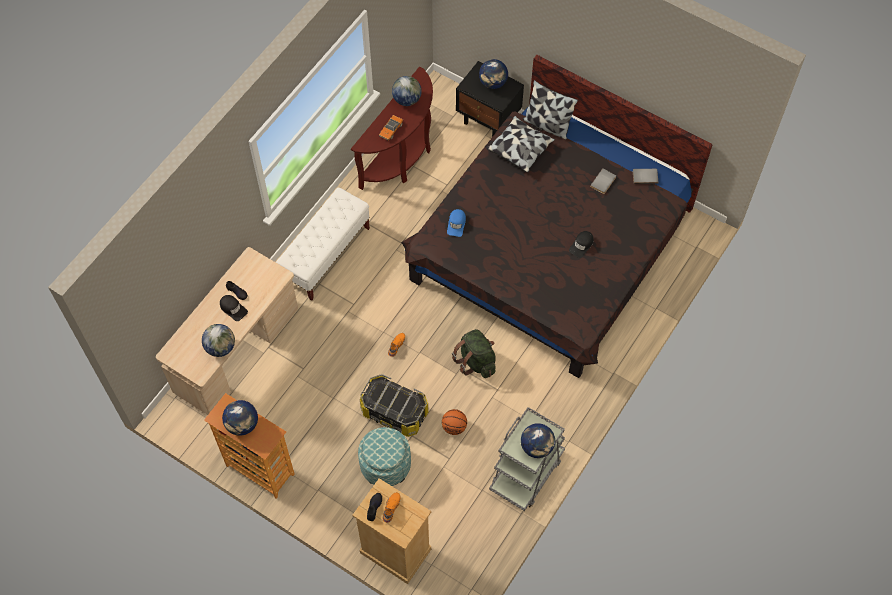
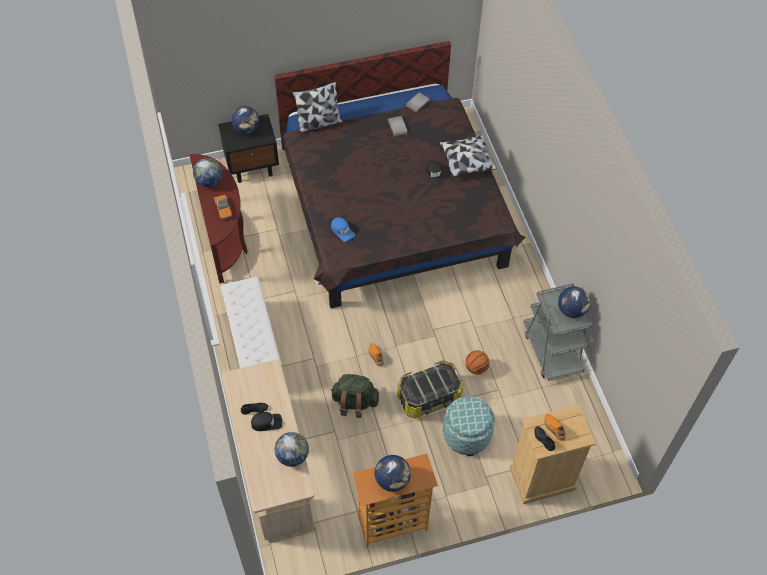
camera: 50 degrees left, 5 degrees down
green backpack [452,329,496,378] -> green backpack moved to [330,374,379,418]
pillow [486,116,555,173] -> pillow moved to [440,135,497,178]

